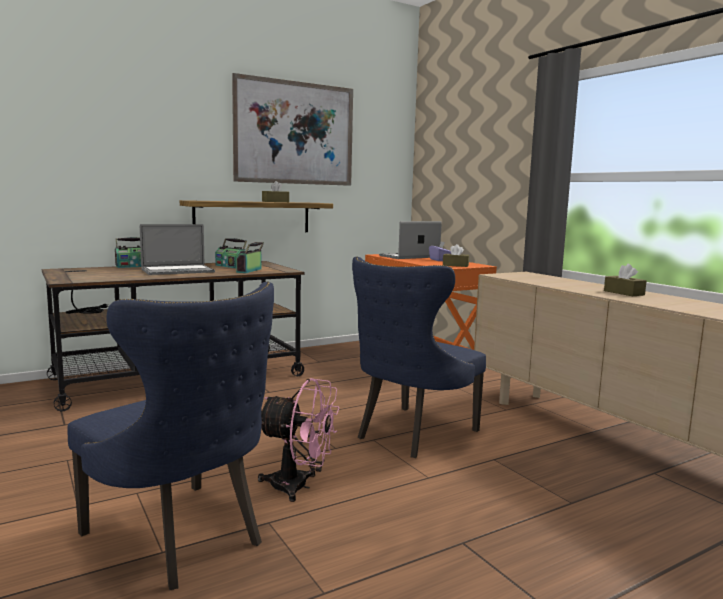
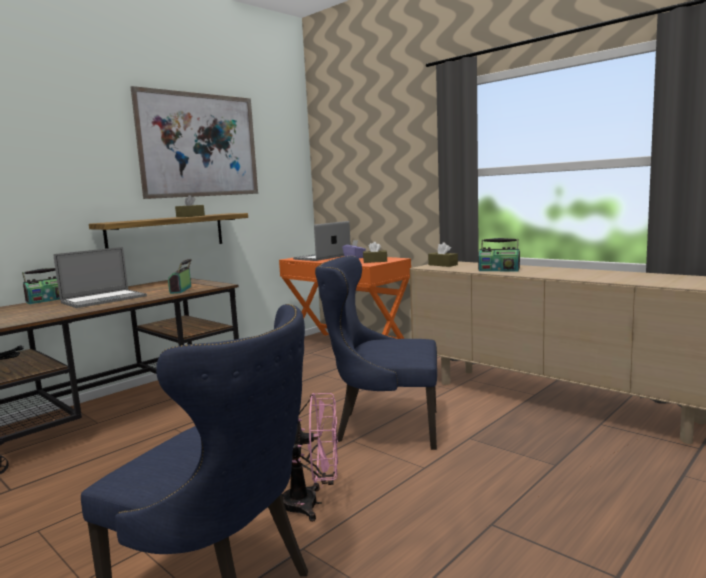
camera: 15 degrees left, 0 degrees up
radio [215,238,247,268] -> radio moved to [478,238,520,271]
blue chair [352,257,486,458] -> blue chair turned 75 degrees clockwise [315,256,437,450]
brown tissue box [604,264,647,296] -> brown tissue box moved to [428,242,458,267]

